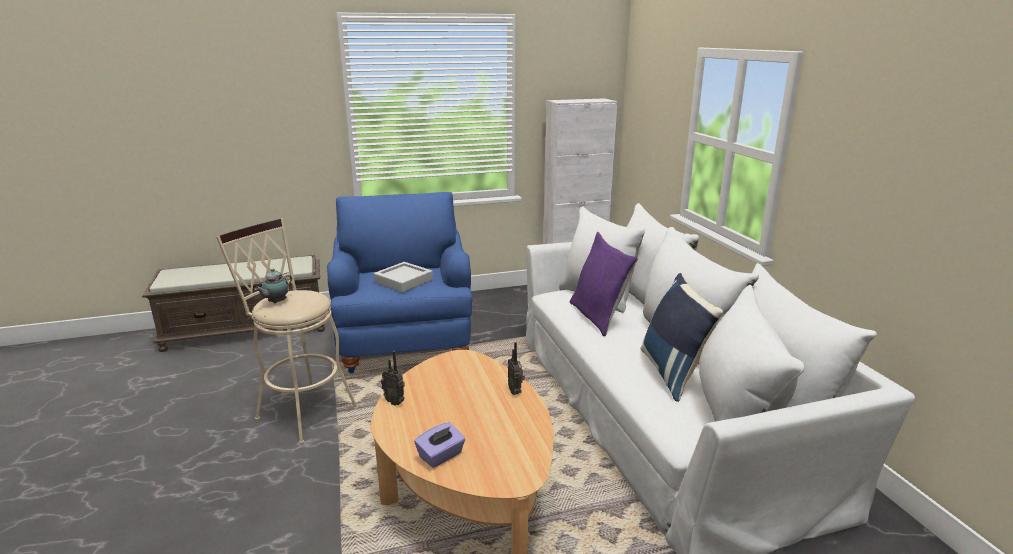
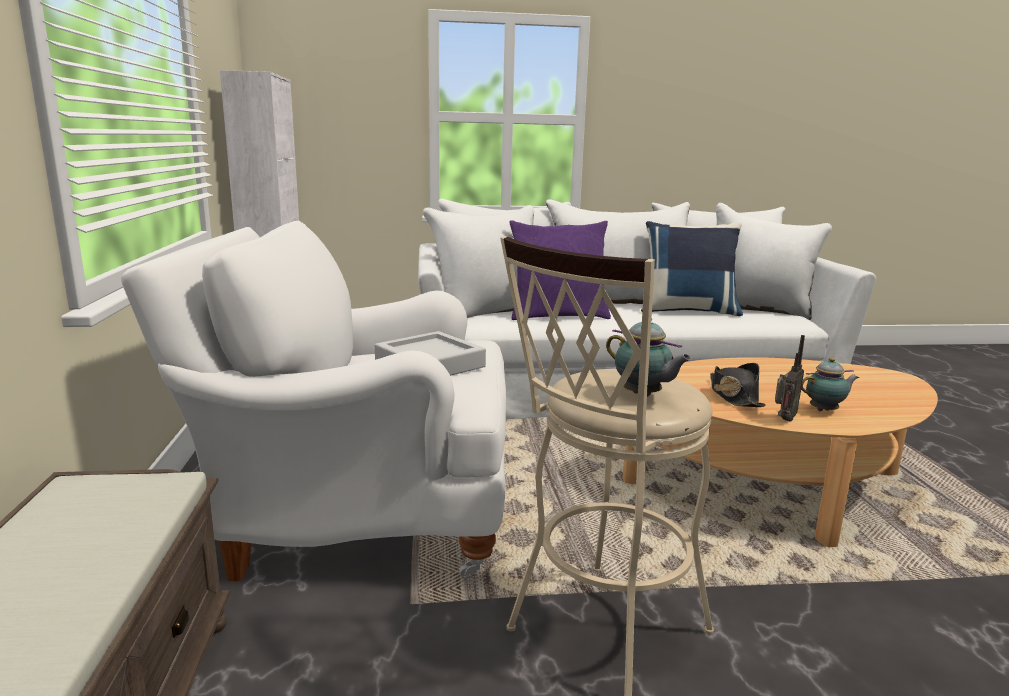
camera: 80 degrees left, 5 degrees down
blue armchair [327,192,472,373] -> white armchair [121,221,506,581]
purple tissue box [414,422,465,468] -> none
radio [508,342,525,395] -> none
none -> black hat [710,363,766,407]
none -> teapot [801,357,859,411]

